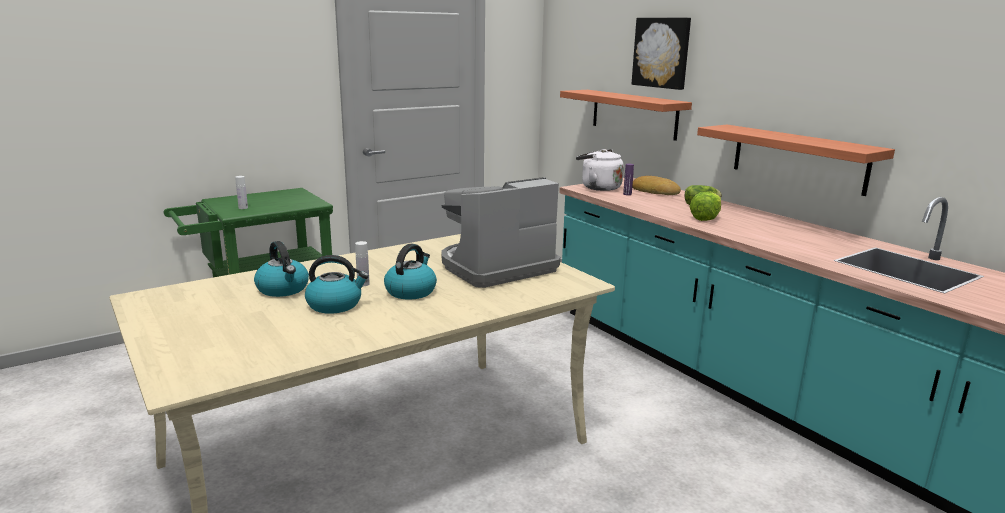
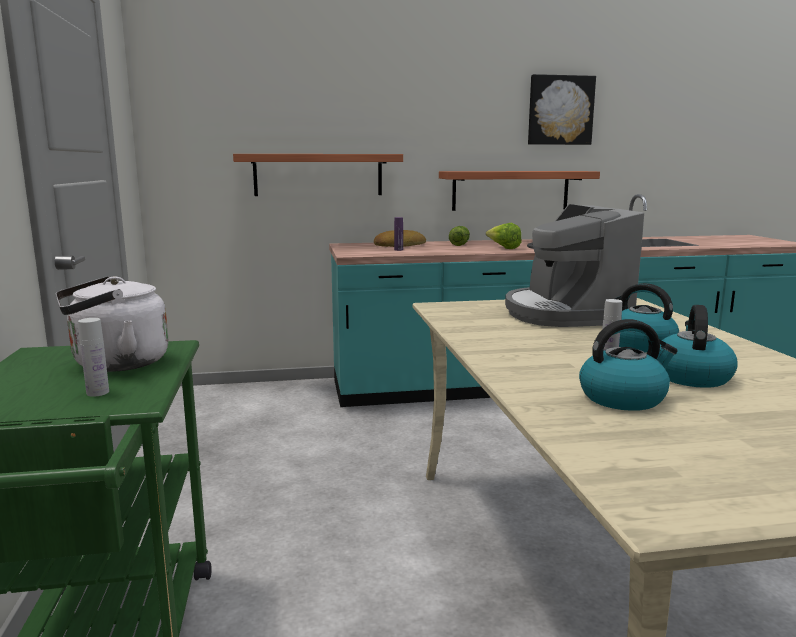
camera: 65 degrees left, 5 degrees down
white kettle [576,149,624,191] -> white kettle moved to [55,276,168,372]
picture [632,18,691,90] -> picture moved to [528,74,596,145]

